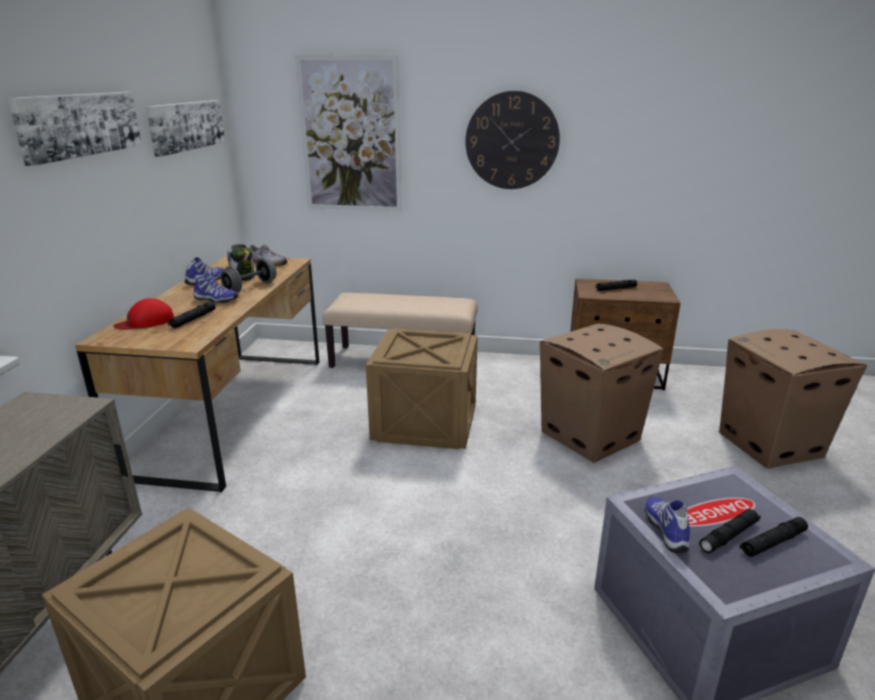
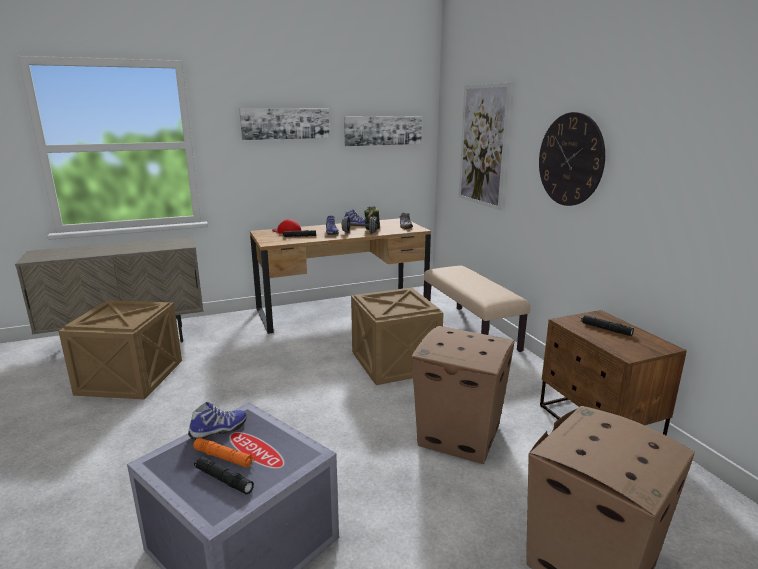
camera: 60 degrees right, 5 degrees down
black flashlight [699,509,761,553] -> orange flashlight [193,438,255,468]

